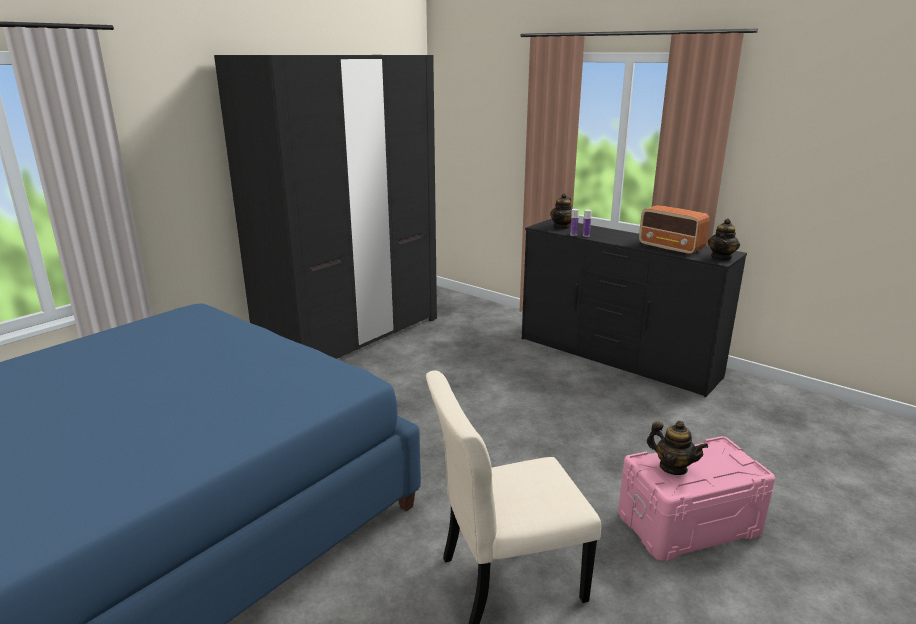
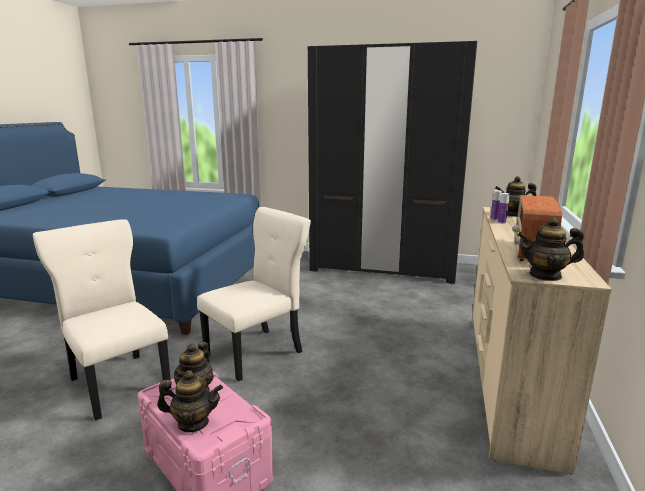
camera: 65 degrees right, 5 degrees down
black dresser [522,219,747,397] -> beige dresser [472,207,612,475]
none -> teapot [157,370,223,433]
none -> beige chair [197,207,311,381]

